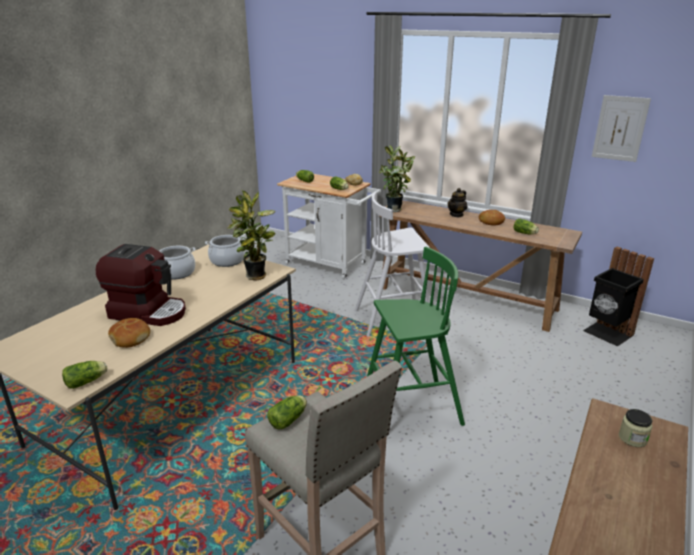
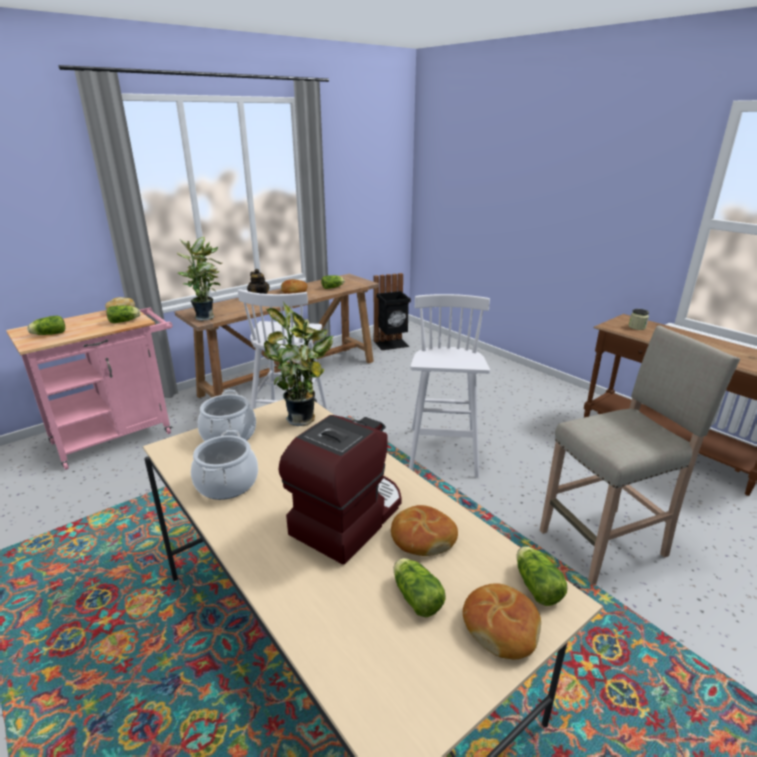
camera: 70 degrees left, 0 degrees up
lettuce [267,395,307,429] -> lettuce moved to [393,558,446,617]
white cart [277,174,381,280] -> pink cart [6,308,173,470]
green stool [367,247,465,426] -> white stool [409,294,490,478]
picture [592,95,651,162] -> none
none -> bread [463,583,541,659]

